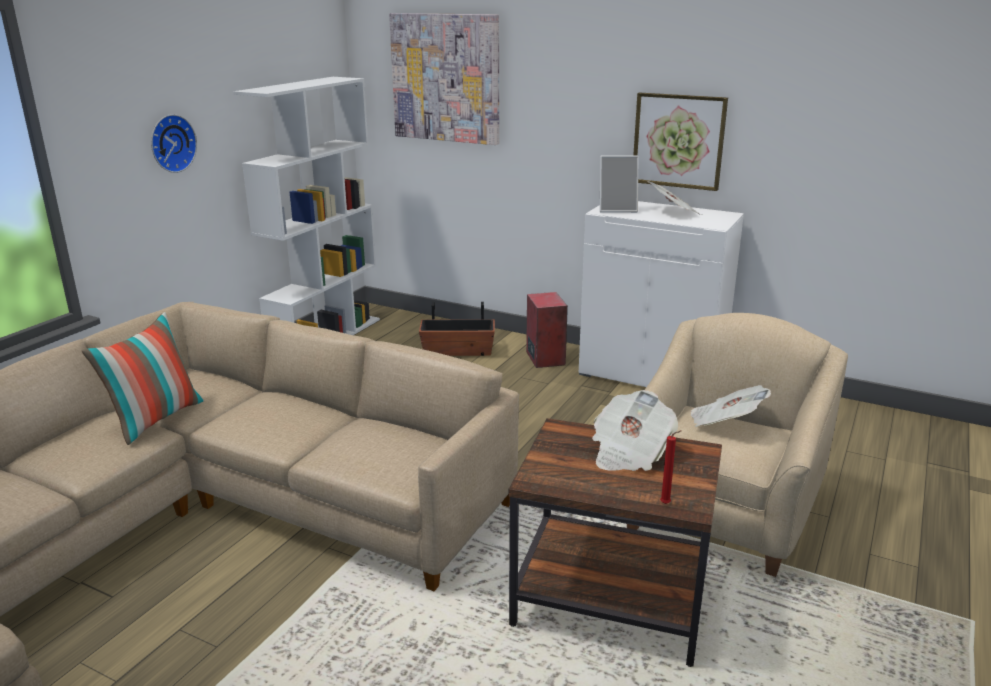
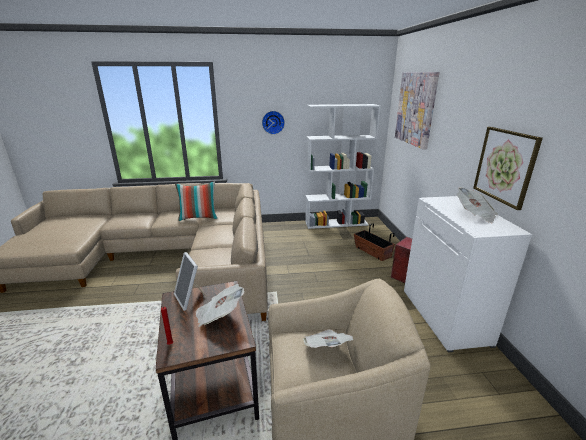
camera: 55 degrees right, 0 degrees up
picture frame [600,156,639,213] -> picture frame moved to [174,252,206,311]

